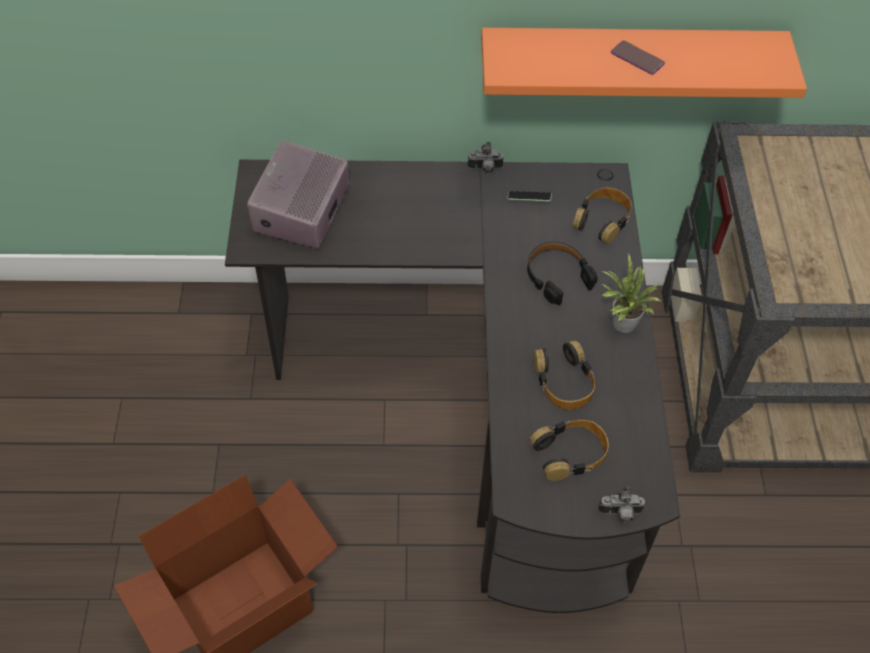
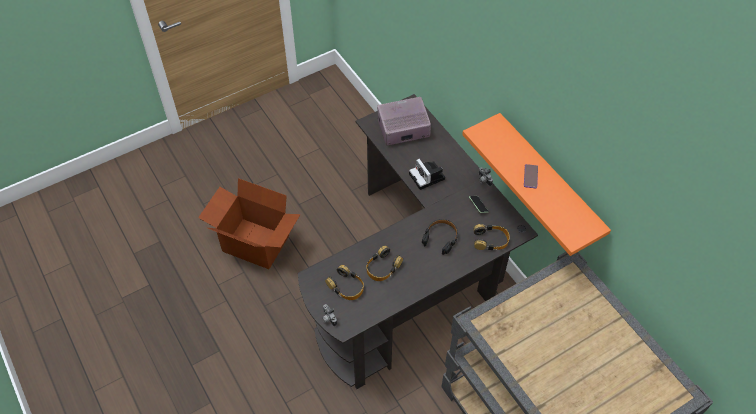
camera: 60 degrees right, 0 degrees up
potted plant [602,253,662,333] -> none
none -> camera [409,159,445,190]

